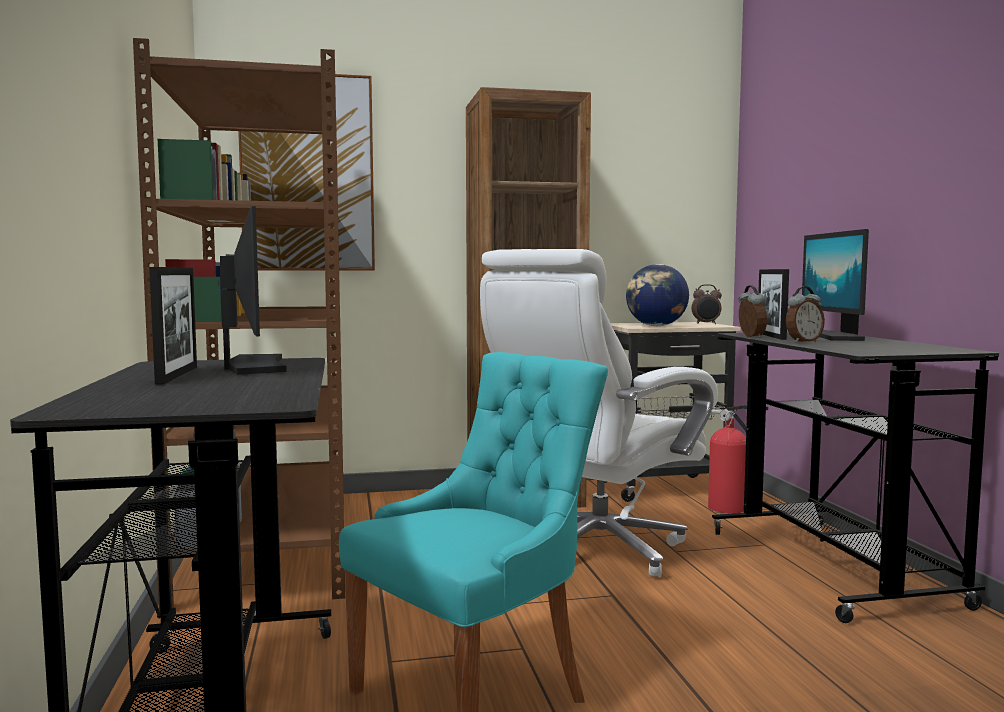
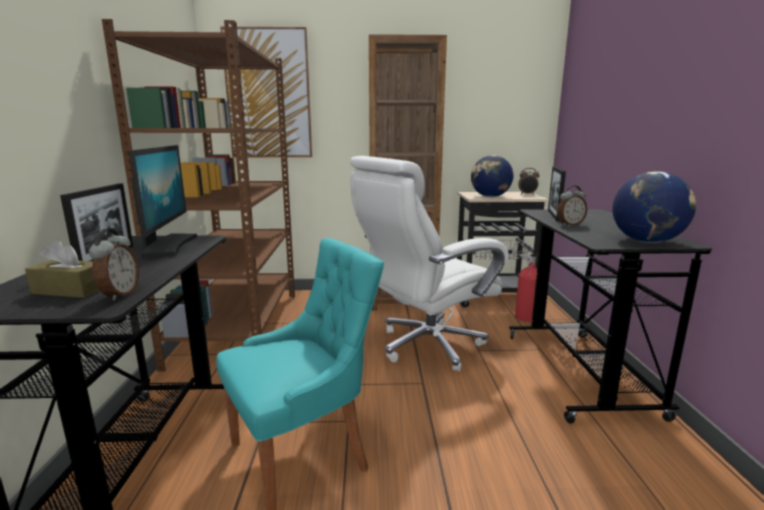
camera: 10 degrees right, 10 degrees up
alarm clock [739,285,767,338] -> alarm clock moved to [89,228,139,301]
monitor [802,229,869,341] -> none
none -> brown tissue box [25,240,100,298]
none -> globe [612,171,696,243]

